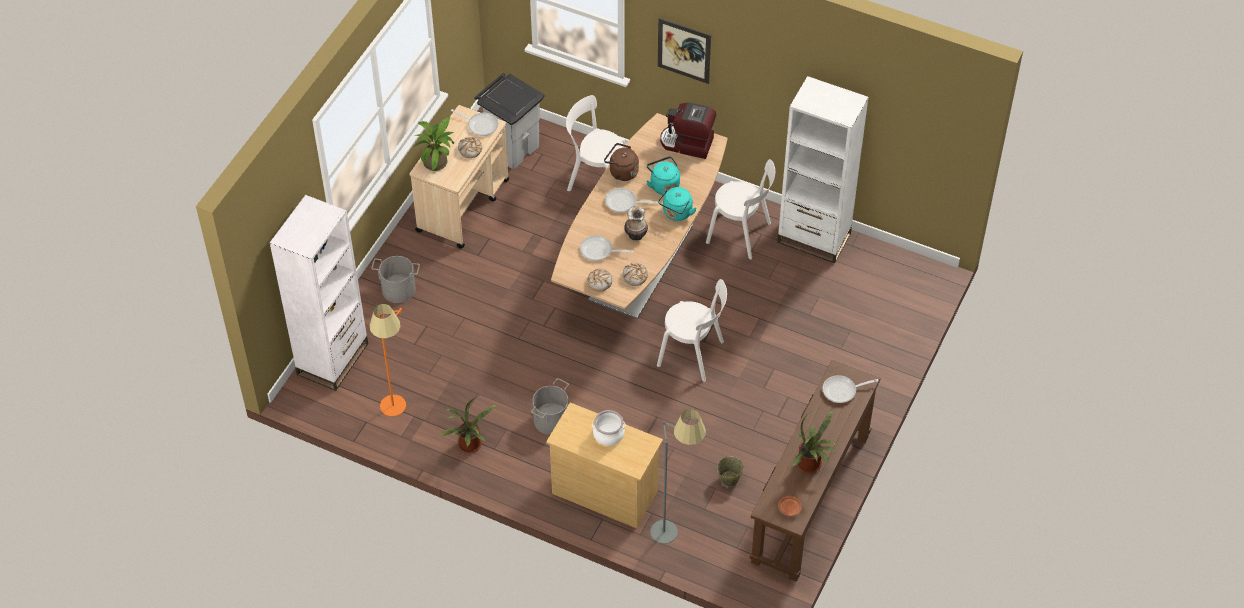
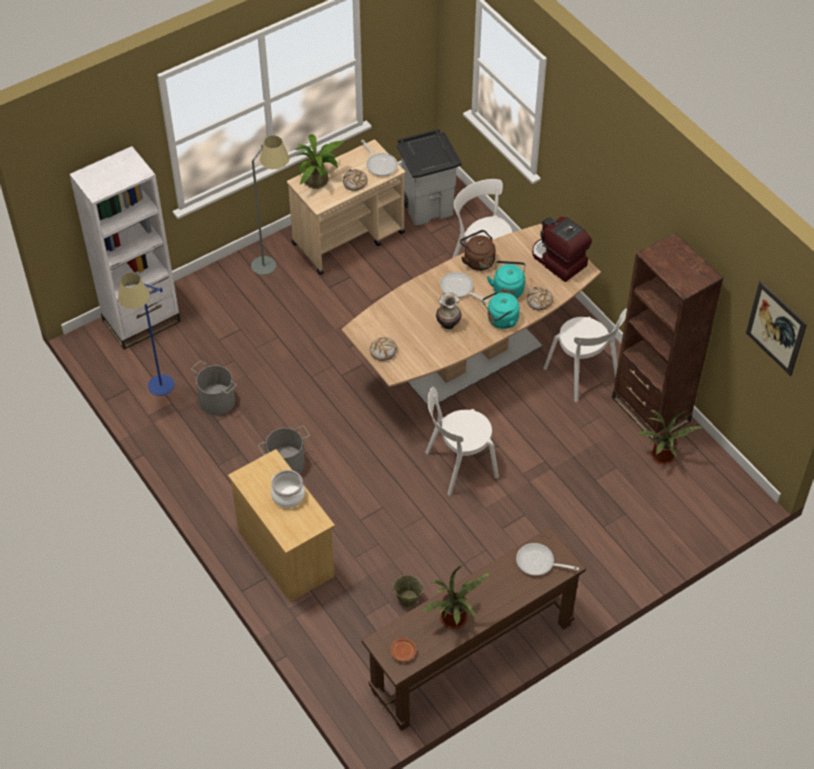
camera: 30 degrees right, 0 degrees up
orange floor lamp [370,304,406,416] -> blue floor lamp [118,273,175,396]
grey bucket [371,256,420,303] -> grey bucket moved to [191,361,236,416]
potted plant [440,396,498,453] -> potted plant moved to [638,410,703,464]
frying pan [580,235,633,261] -> none
bread [623,263,648,286] -> bread moved to [527,287,553,310]
grey floor lamp [650,409,706,544] -> grey floor lamp moved to [251,136,290,275]
white chair [657,279,727,382] -> white chair turned 105 degrees clockwise [425,387,499,496]
picture [658,18,711,84] -> picture moved to [746,281,807,376]
white bookcase [777,76,869,263] -> brown bookcase [612,233,724,440]

